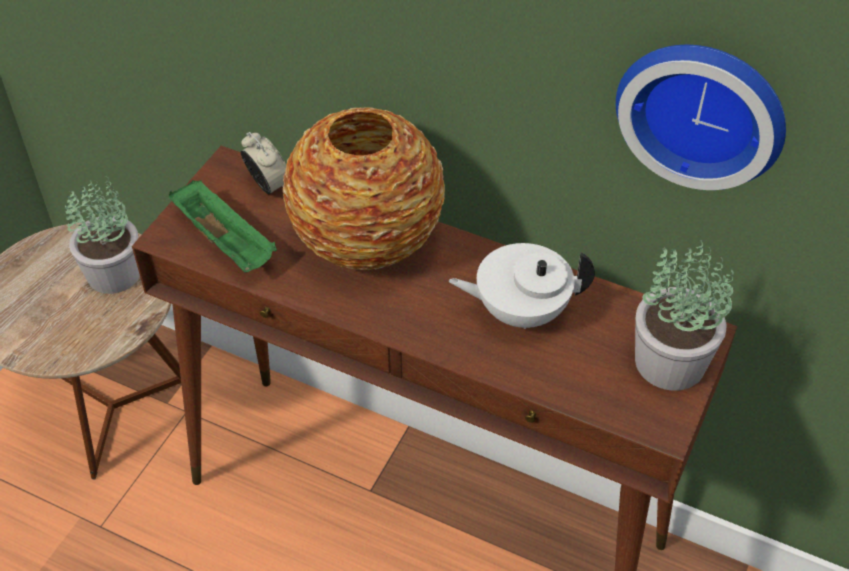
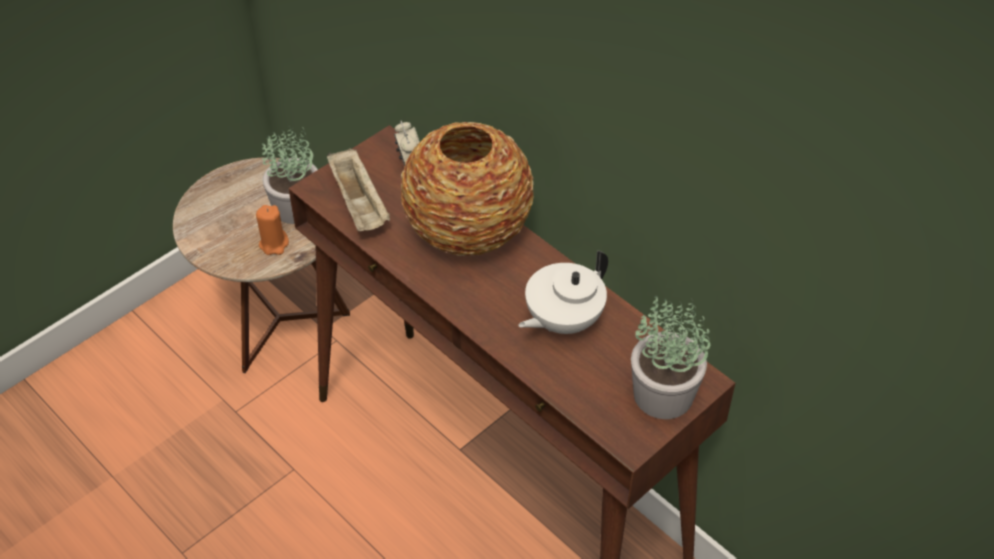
camera: 20 degrees right, 0 degrees up
green tray [168,180,277,273] -> beige tray [327,148,390,231]
white teapot [449,243,595,329] -> white teapot turned 60 degrees counterclockwise [518,251,608,334]
wall clock [616,45,786,190] -> none
none -> orange candle [256,205,289,255]

